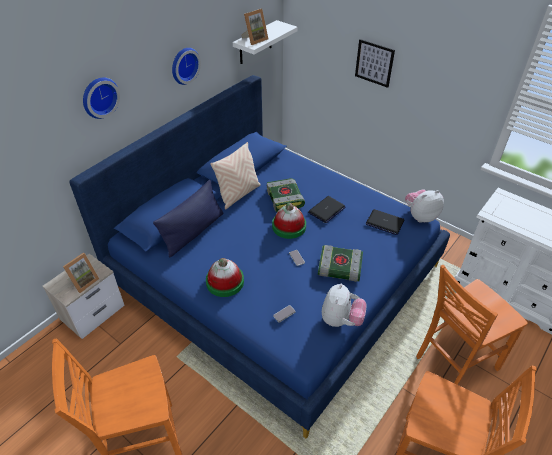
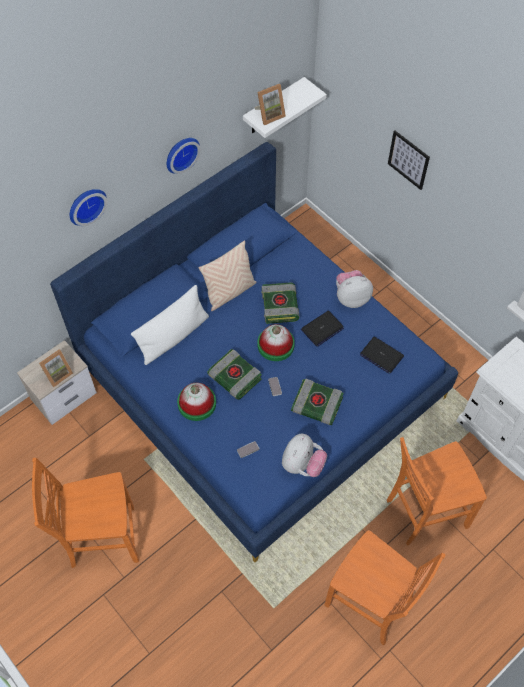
camera: 10 degrees right, 15 degrees up
blue pillow [153,180,224,257] -> white pillow [131,285,209,365]
plush toy [405,189,444,223] -> plush toy moved to [336,270,373,308]
none -> book [207,349,262,400]

